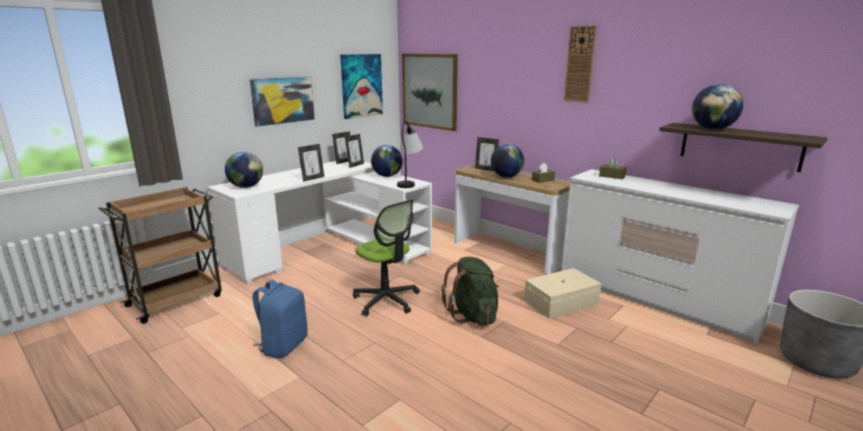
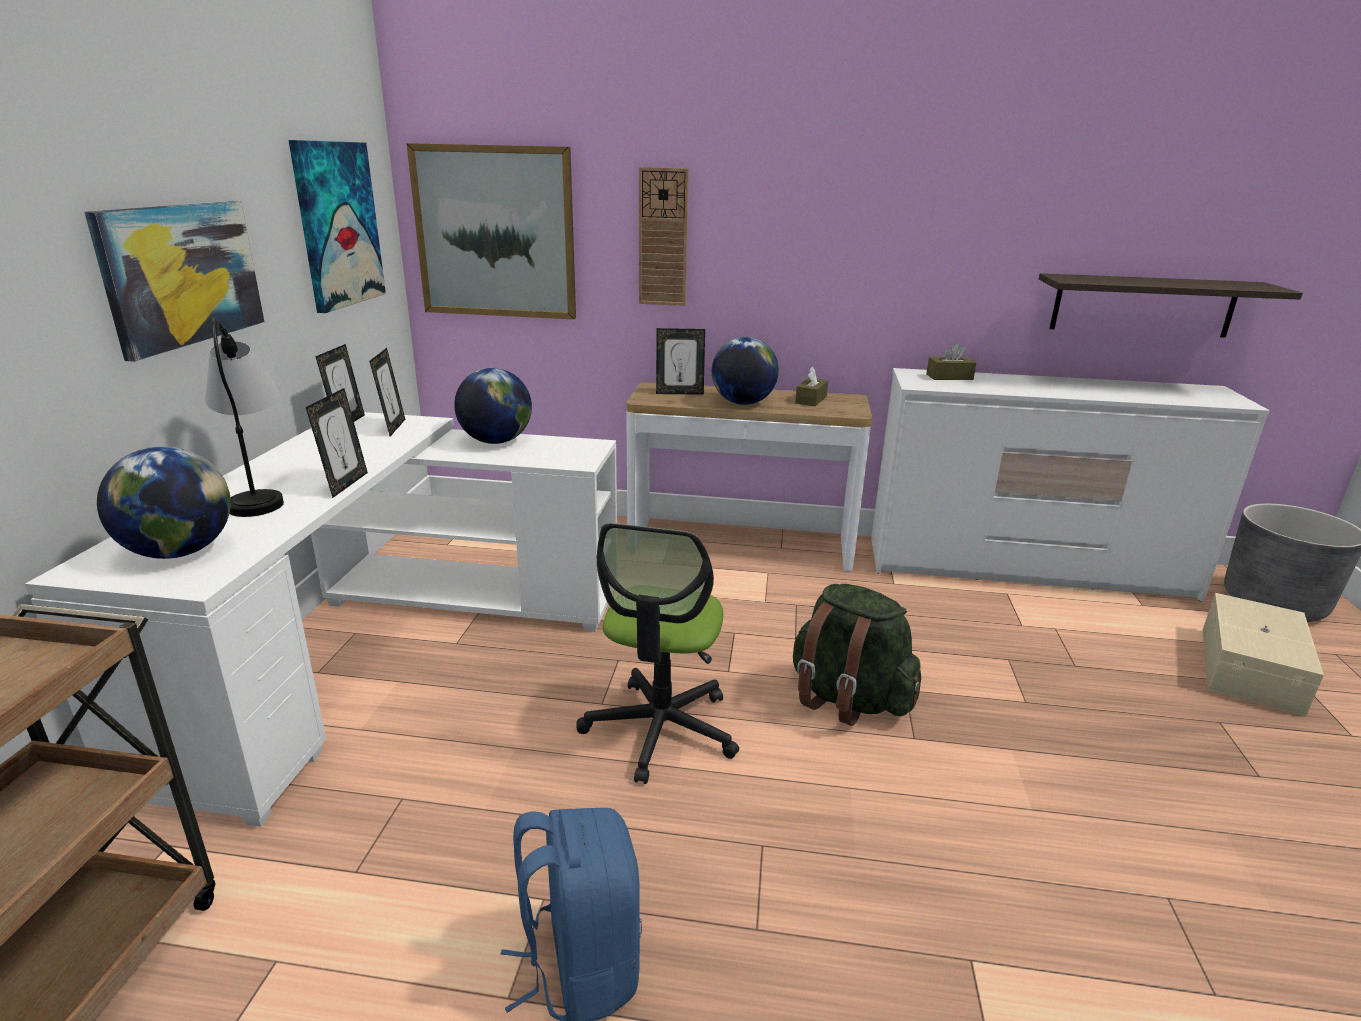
camera: 35 degrees left, 5 degrees up
office chair [353,200,420,316] -> office chair turned 90 degrees clockwise [576,523,739,784]
table lamp [397,121,423,188] -> table lamp moved to [205,321,284,517]
beige storage box [524,268,601,319] -> beige storage box moved to [1203,593,1324,717]
wall clock [564,25,597,103] -> wall clock moved to [639,167,689,306]
globe [692,84,743,130] -> none

